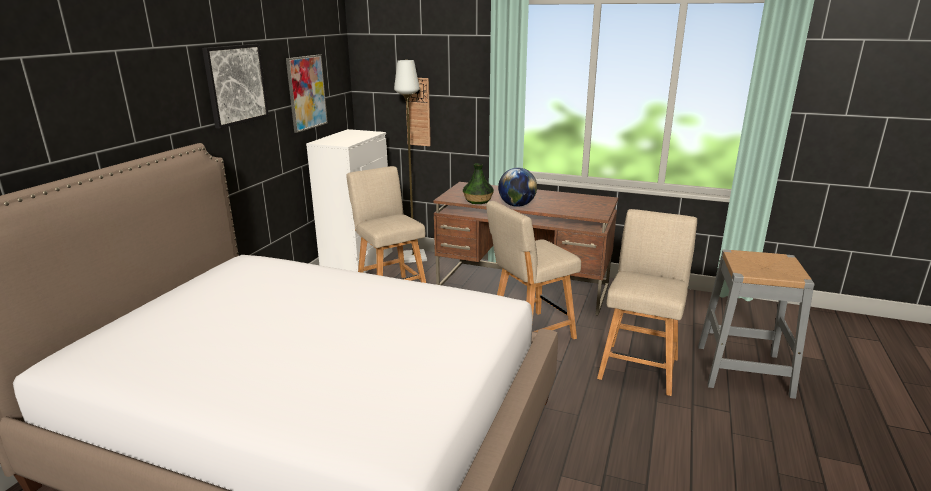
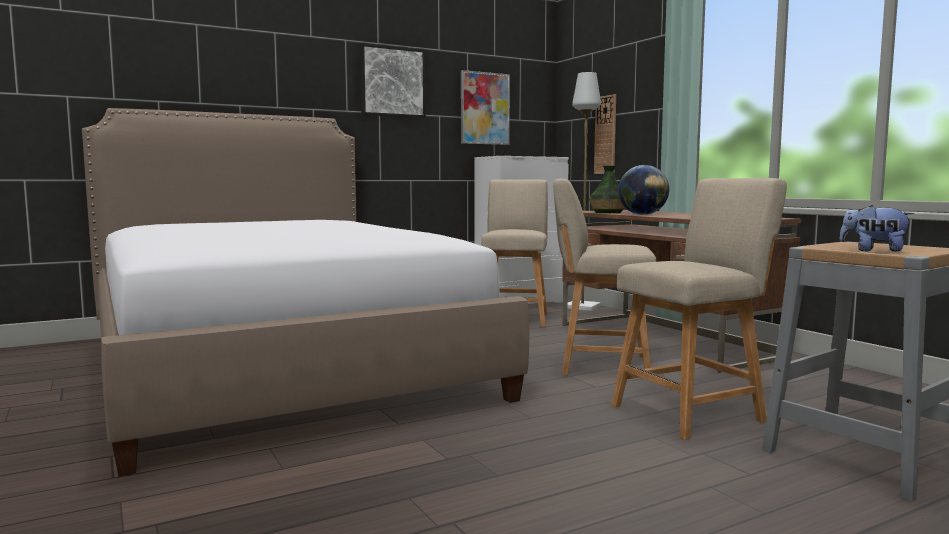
camera: 40 degrees right, 15 degrees down
none -> plush toy [839,205,914,252]

